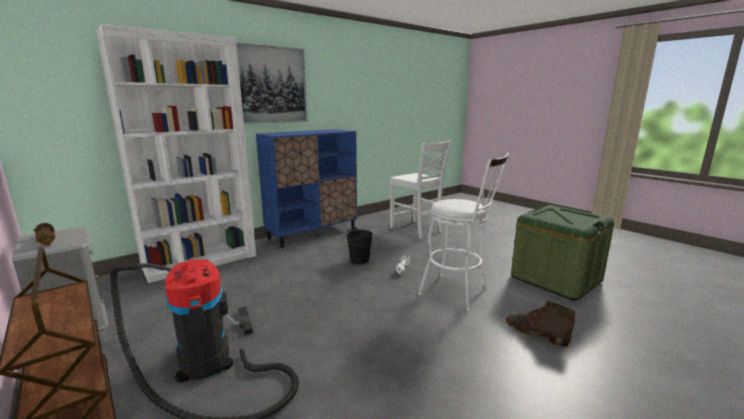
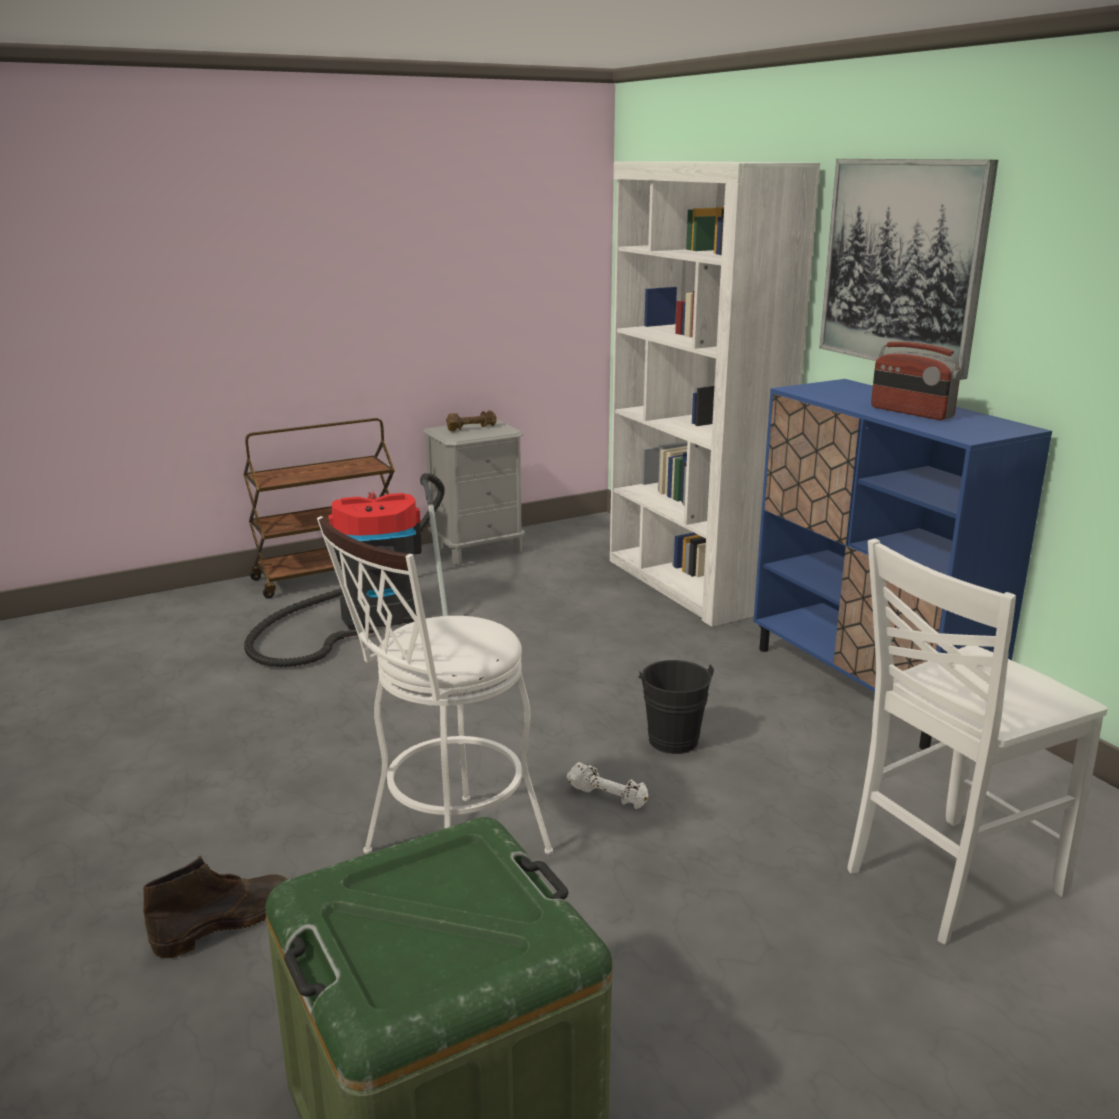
camera: 100 degrees right, 5 degrees up
none -> radio [871,342,961,420]

